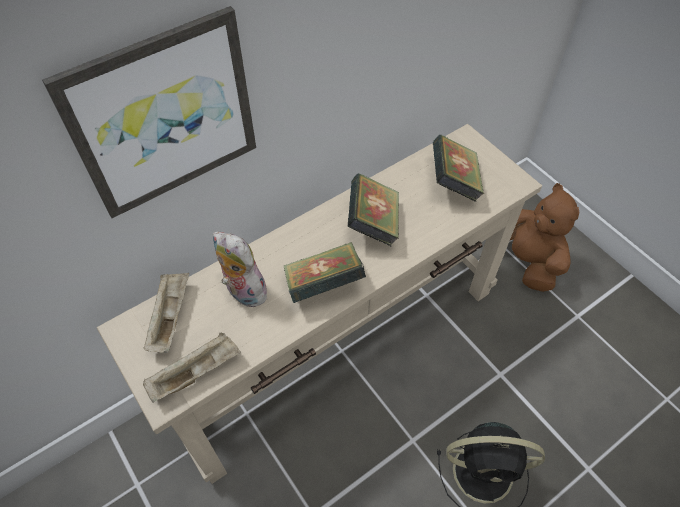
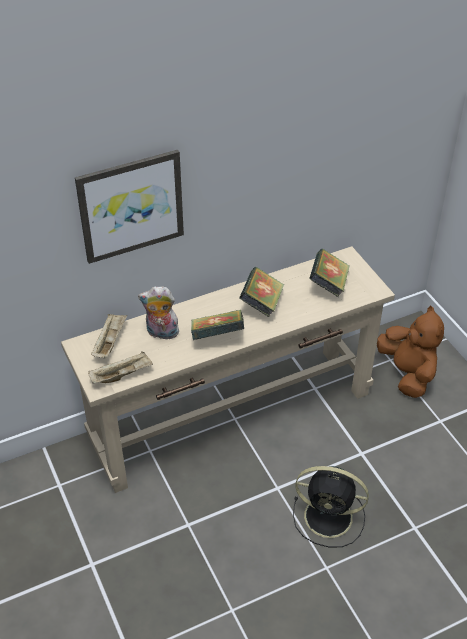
camera: 10 degrees right, 10 degrees down
plush toy [213,232,267,307] -> plush toy turned 45 degrees counterclockwise [138,287,179,339]

